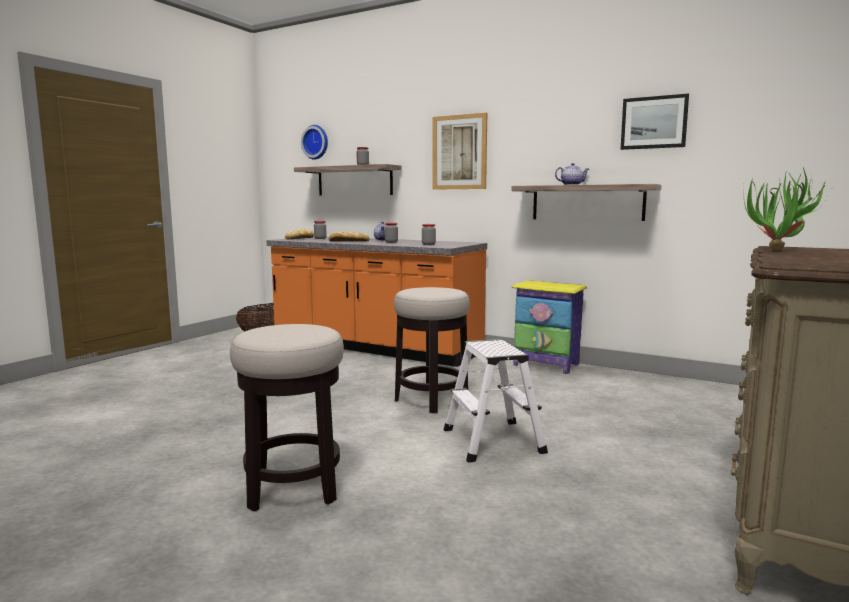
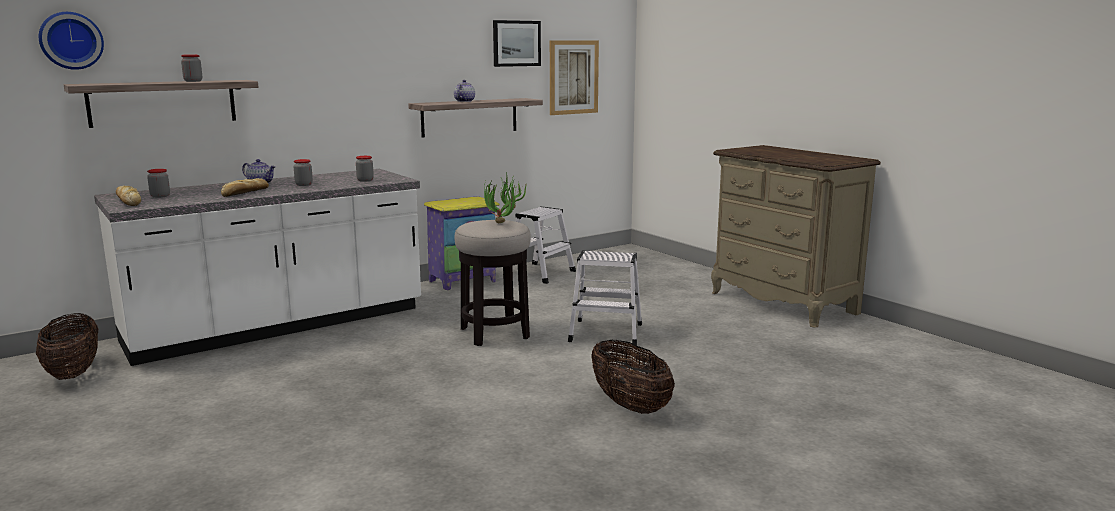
camera: 65 degrees left, 5 degrees up
stool [230,324,344,511] -> basket [591,340,675,414]
orange counter [267,237,487,367] -> white counter [94,169,421,366]
picture [432,113,487,190] -> picture moved to [550,40,599,115]
potted plant [743,167,827,250] -> potted plant moved to [484,173,526,223]
none -> white step ladder [515,206,576,284]

